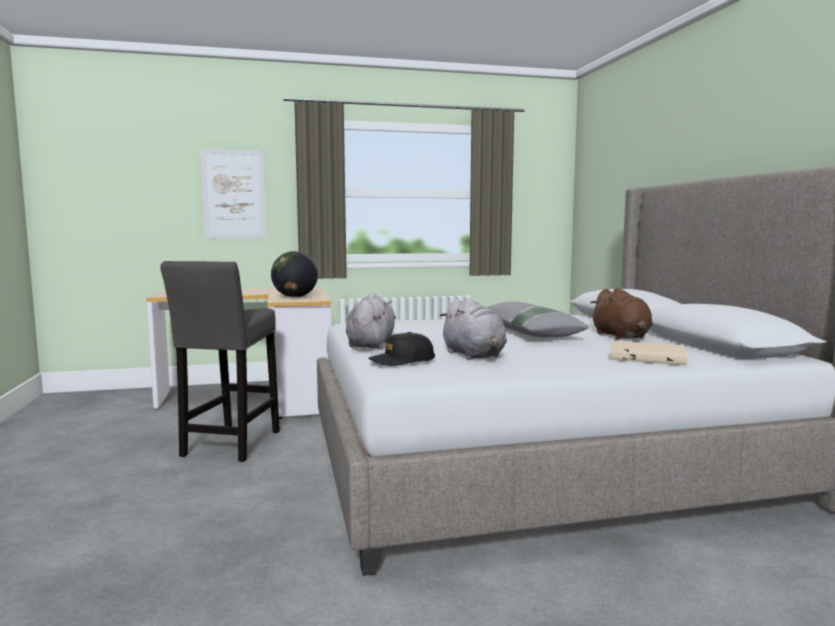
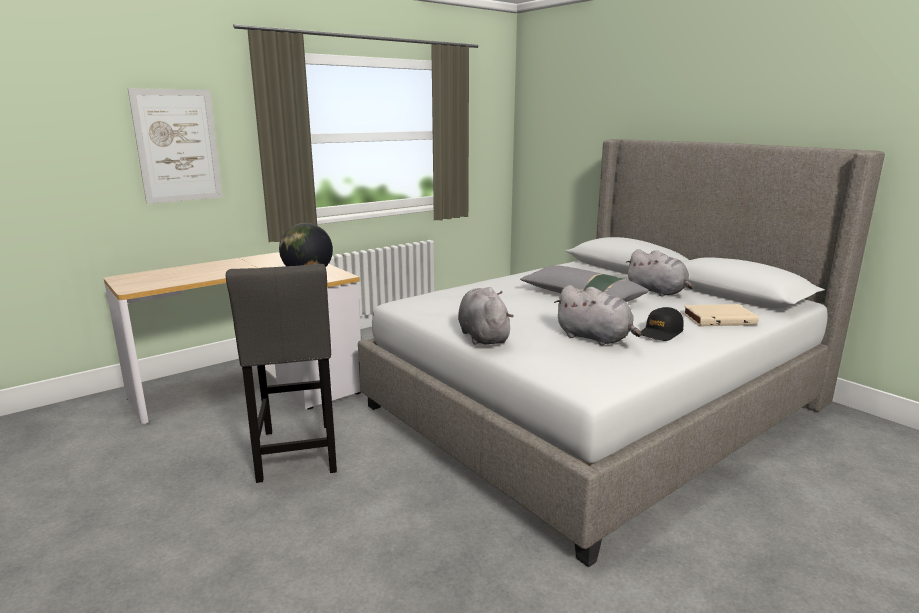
camera: 25 degrees left, 10 degrees up
black cap [368,332,435,366] -> black cap moved to [641,307,684,341]
brown plush toy [590,288,653,340] -> grey plush toy [625,249,693,297]

